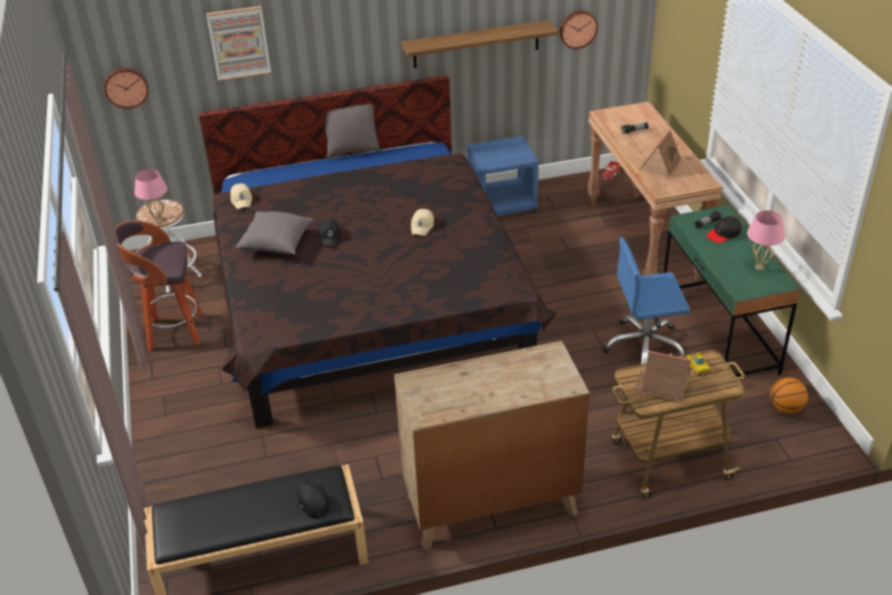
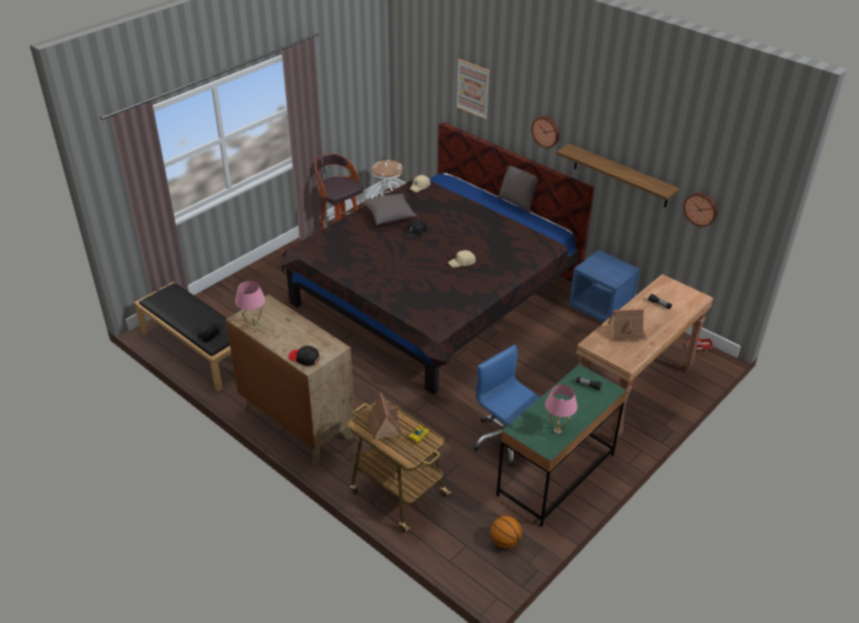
camera: 55 degrees right, 0 degrees up
wall clock [104,68,149,109] -> wall clock moved to [531,116,559,148]
pink table lamp [135,169,168,223] -> pink table lamp moved to [235,281,265,329]
black cap [706,216,741,243] -> black cap moved to [288,346,320,366]

